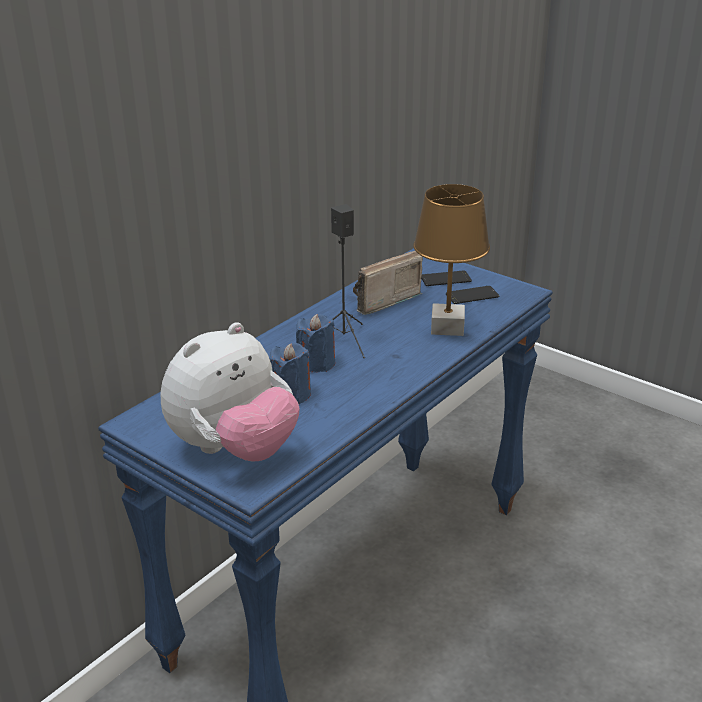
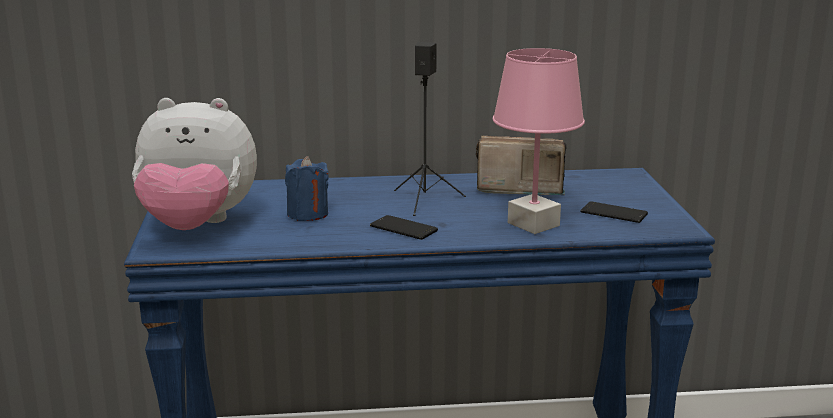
camera: 45 degrees right, 10 degrees down
blue candle [296,314,335,372] -> none
brown table lamp [413,184,490,336] -> pink table lamp [493,48,585,234]
phone [421,270,472,286] -> phone moved to [370,215,438,240]

